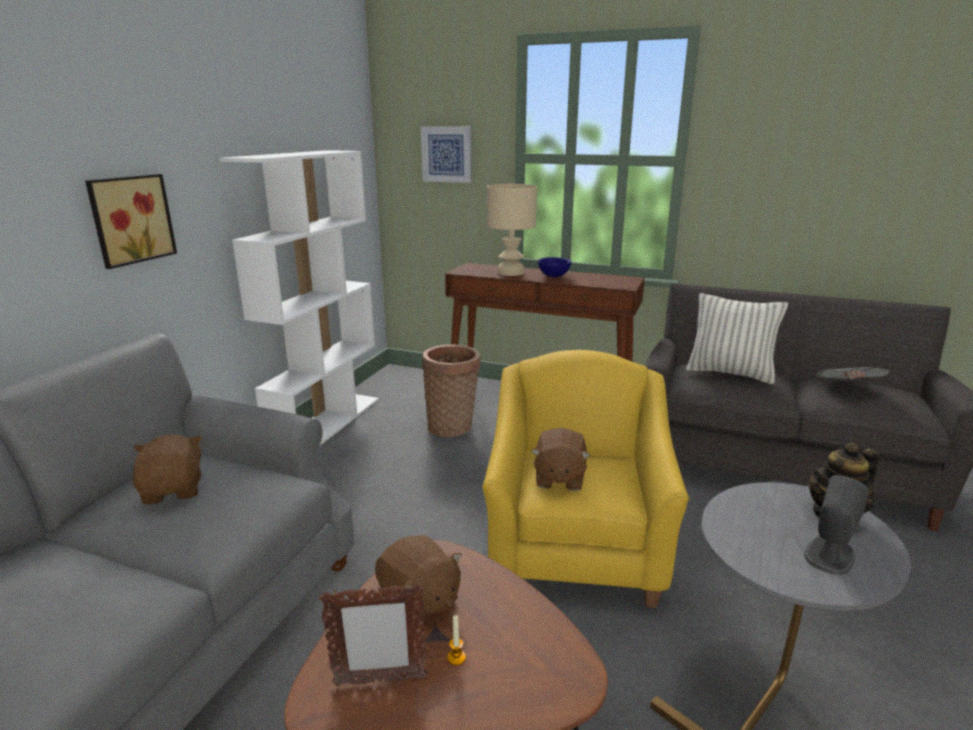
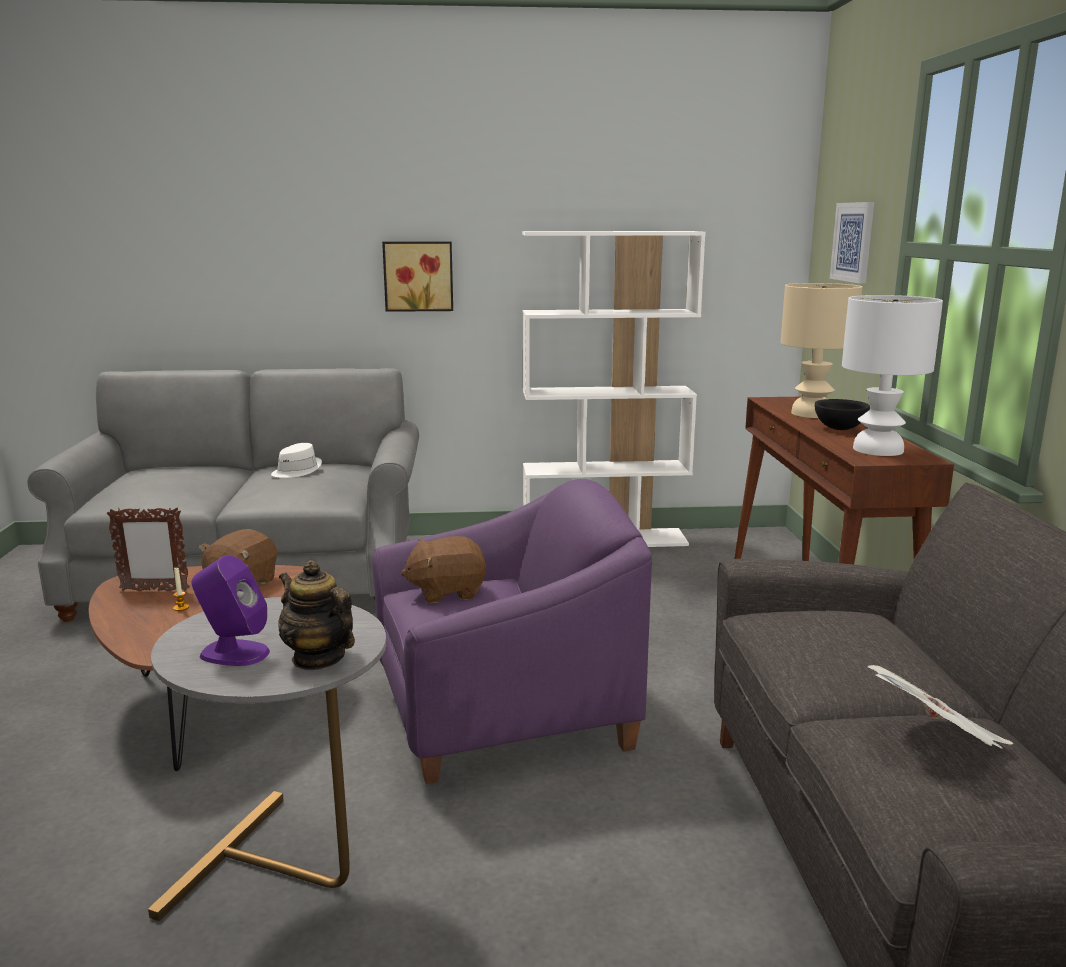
camera: 65 degrees right, 5 degrees down
brown plush toy [132,435,202,504] -> white hat [271,443,322,478]
picture frame [319,583,428,686] -> picture frame turned 60 degrees counterclockwise [107,508,190,591]
basket [422,345,480,437] -> none
yellow armchair [482,350,689,608] -> purple armchair [372,479,652,784]
blue bowl [538,257,572,277] -> black bowl [814,399,870,430]
pillow [686,293,788,384] -> none
grey speaker [804,475,869,575] -> purple speaker [192,555,270,666]
none -> white table lamp [842,295,943,456]

